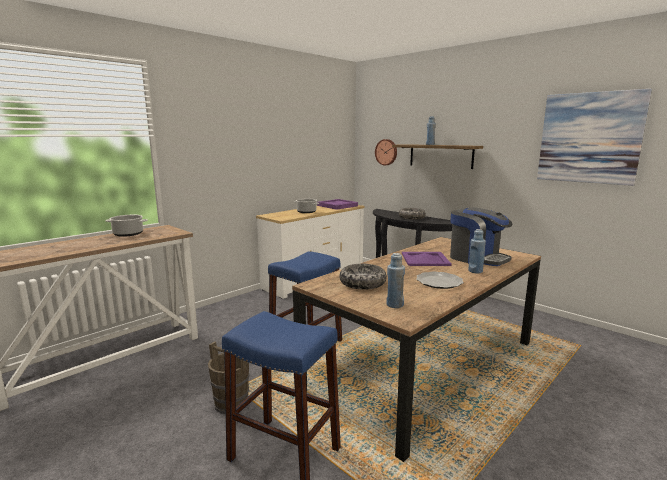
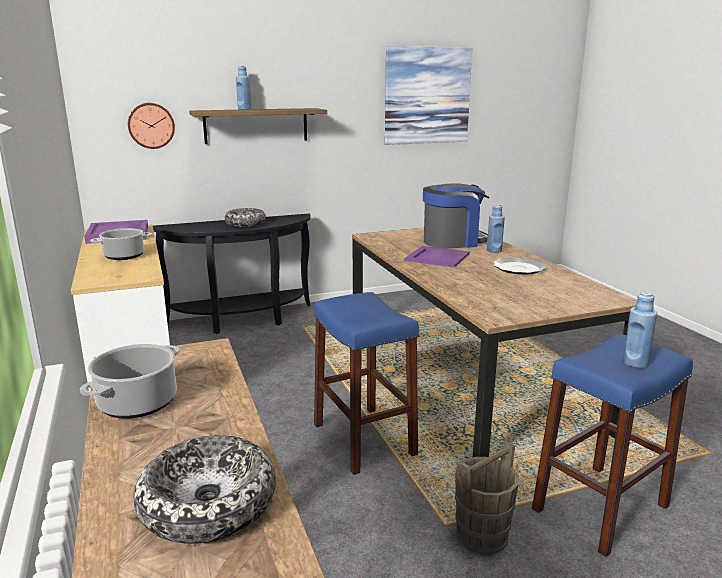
camera: 65 degrees left, 5 degrees up
bowl [339,264,387,290] -> bowl moved to [134,435,276,544]
blue bottle [386,253,405,308] -> blue bottle moved to [623,292,657,368]

